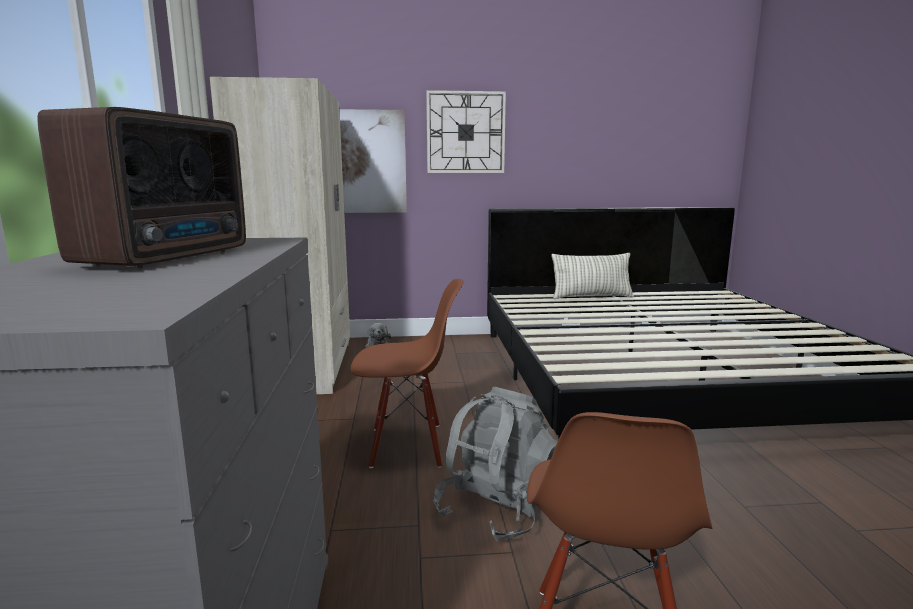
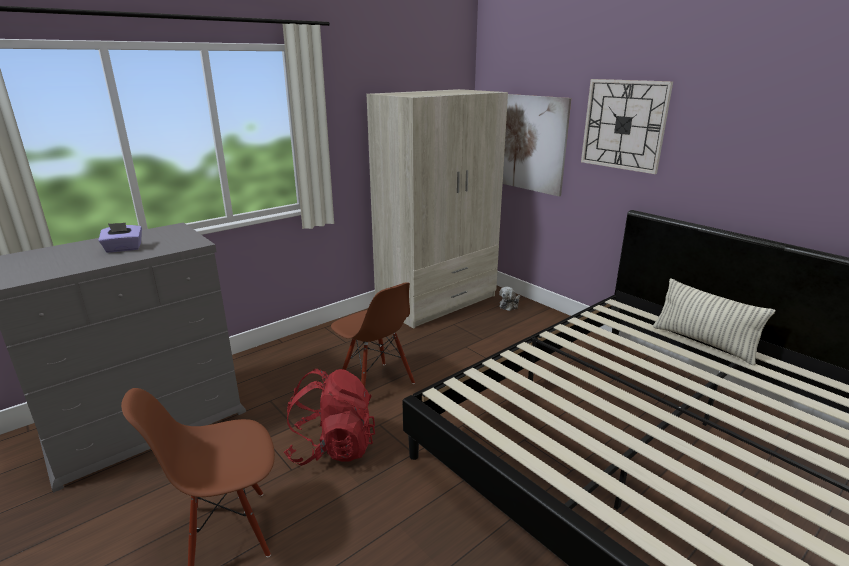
camera: 55 degrees right, 10 degrees up
radio [37,107,246,268] -> purple tissue box [98,223,142,253]
grey backpack [433,387,558,541] -> red backpack [284,369,375,466]

